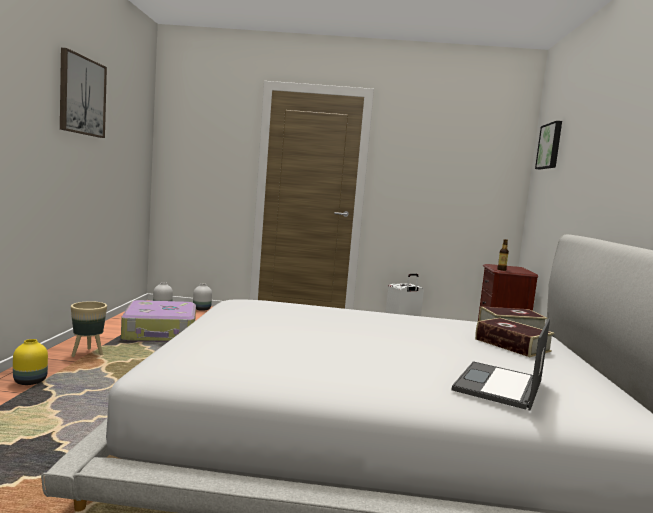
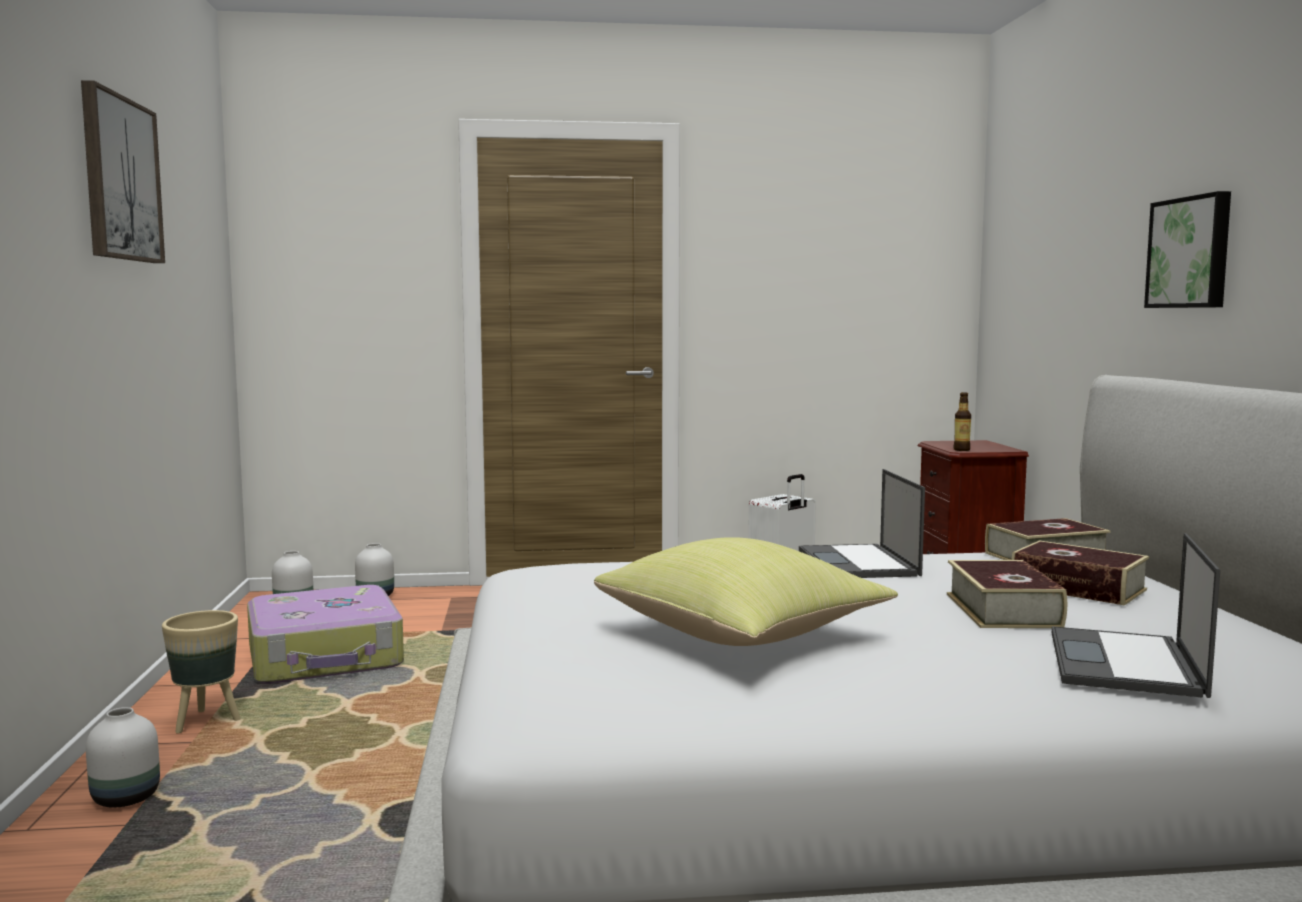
camera: 10 degrees left, 0 degrees up
yellow vase [13,339,48,385] -> white vase [86,707,160,807]
picture [535,121,562,169] -> picture moved to [1144,191,1231,308]
none -> yellow pillow [594,537,898,646]
none -> laptop [799,469,925,578]
none -> book [947,560,1067,628]

